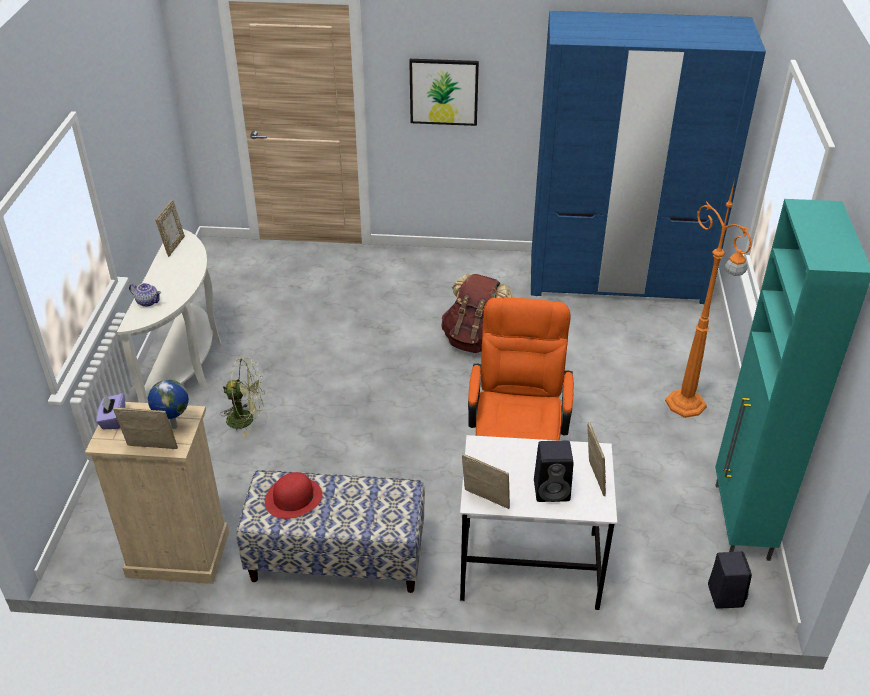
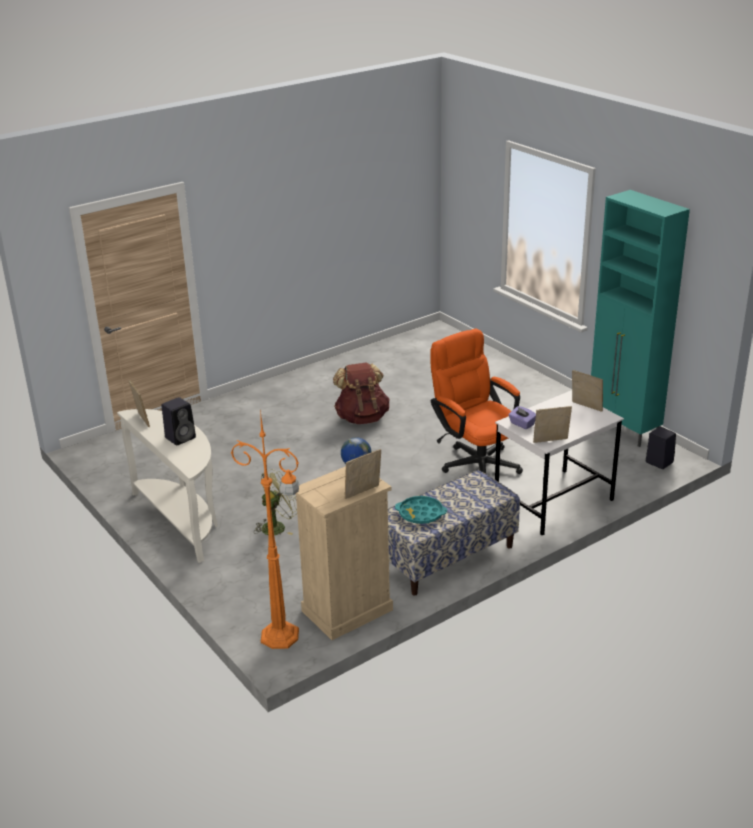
camera: 40 degrees left, 10 degrees down
purple tissue box [96,393,125,429] -> purple tissue box moved to [509,406,536,429]
teapot [129,283,161,307] -> none
red hat [265,472,322,519] -> turquoise tray [395,496,447,524]
picture [409,59,479,126] -> none
blue wardrobe [531,11,766,304] -> none
black speaker [534,441,573,502] -> black speaker moved to [161,397,196,445]
orange floor lamp [665,179,752,418] -> orange floor lamp moved to [231,410,299,649]

